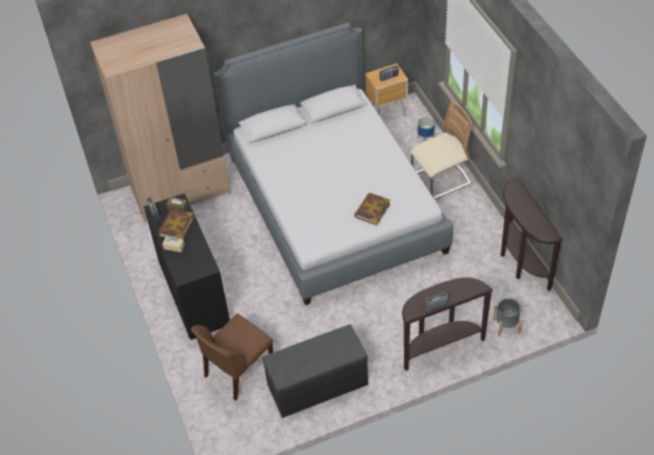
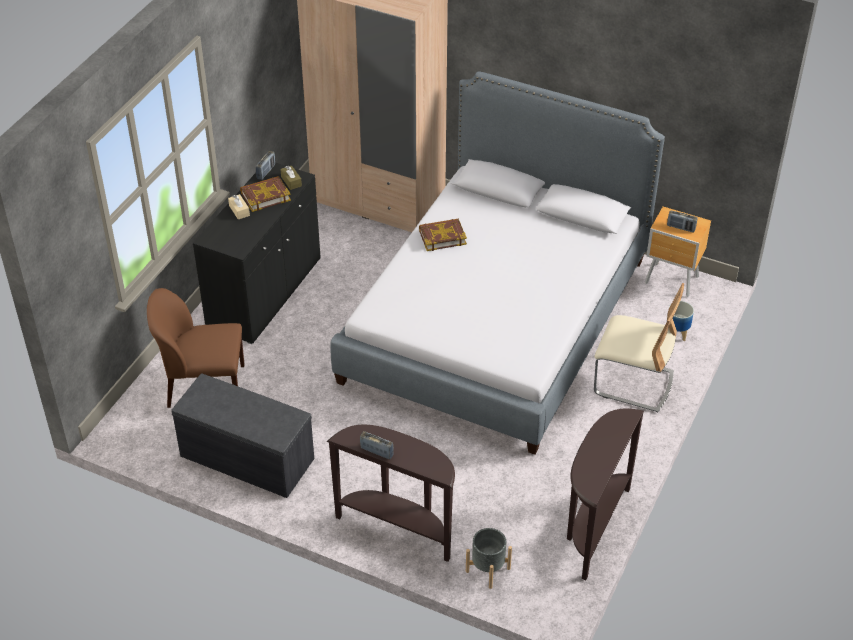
camera: 45 degrees right, 5 degrees down
book [354,193,390,225] -> book moved to [419,219,467,251]

